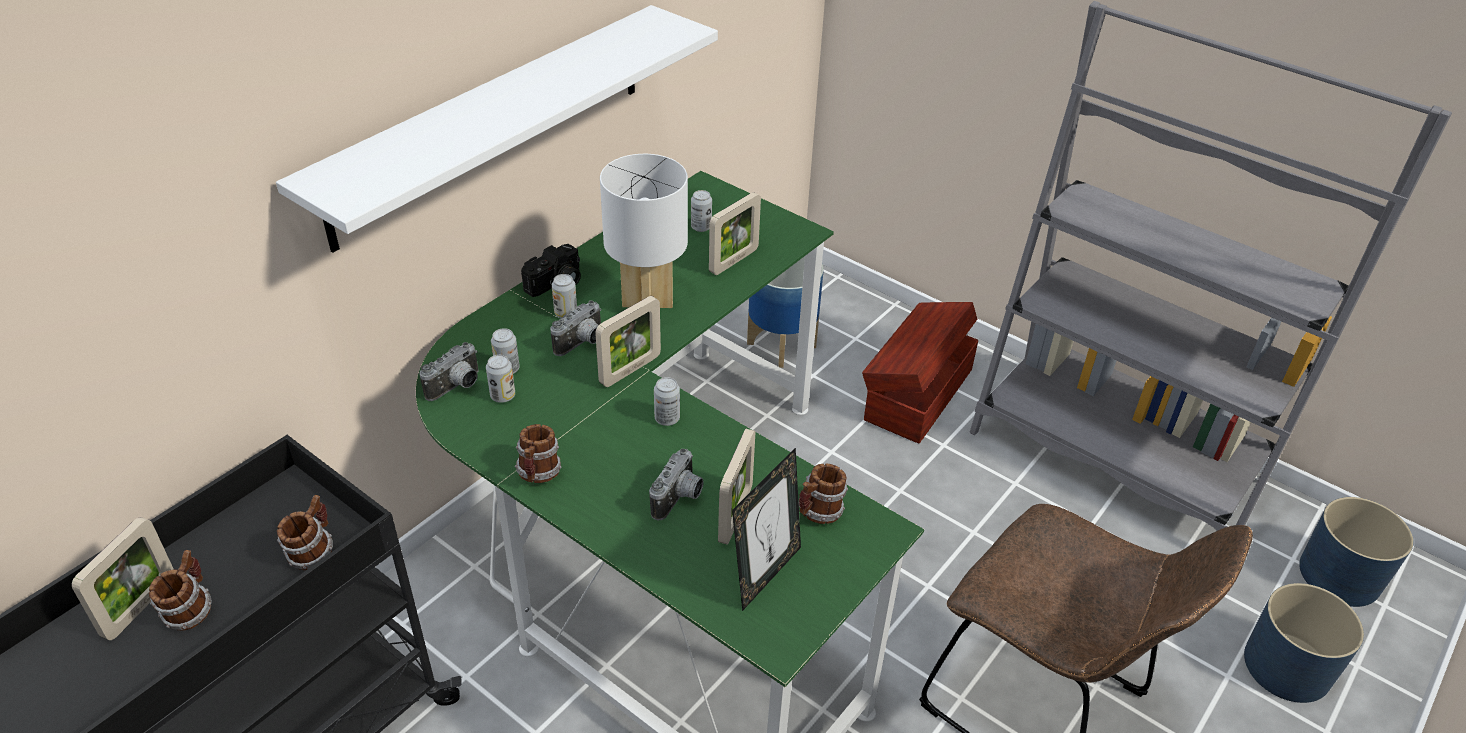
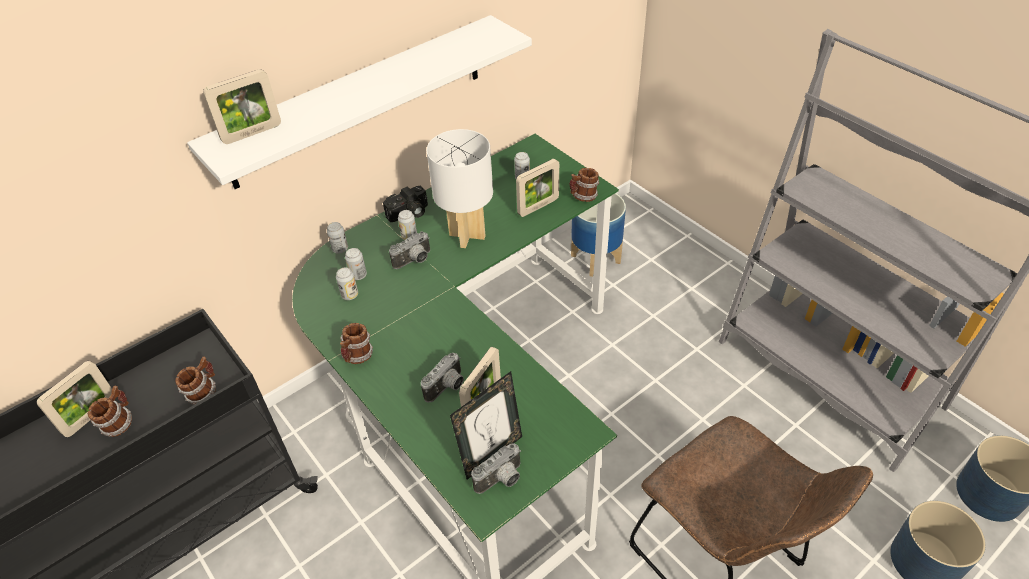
camera: 15 degrees right, 5 degrees up
camera [419,342,479,401] -> camera moved to [471,444,521,494]
picture frame [595,296,661,387] -> picture frame moved to [203,69,281,144]
can [654,377,680,426] -> can moved to [327,222,348,254]
mug [799,463,848,524] -> mug moved to [570,168,599,202]
brown storage box [862,302,978,443] -> none

